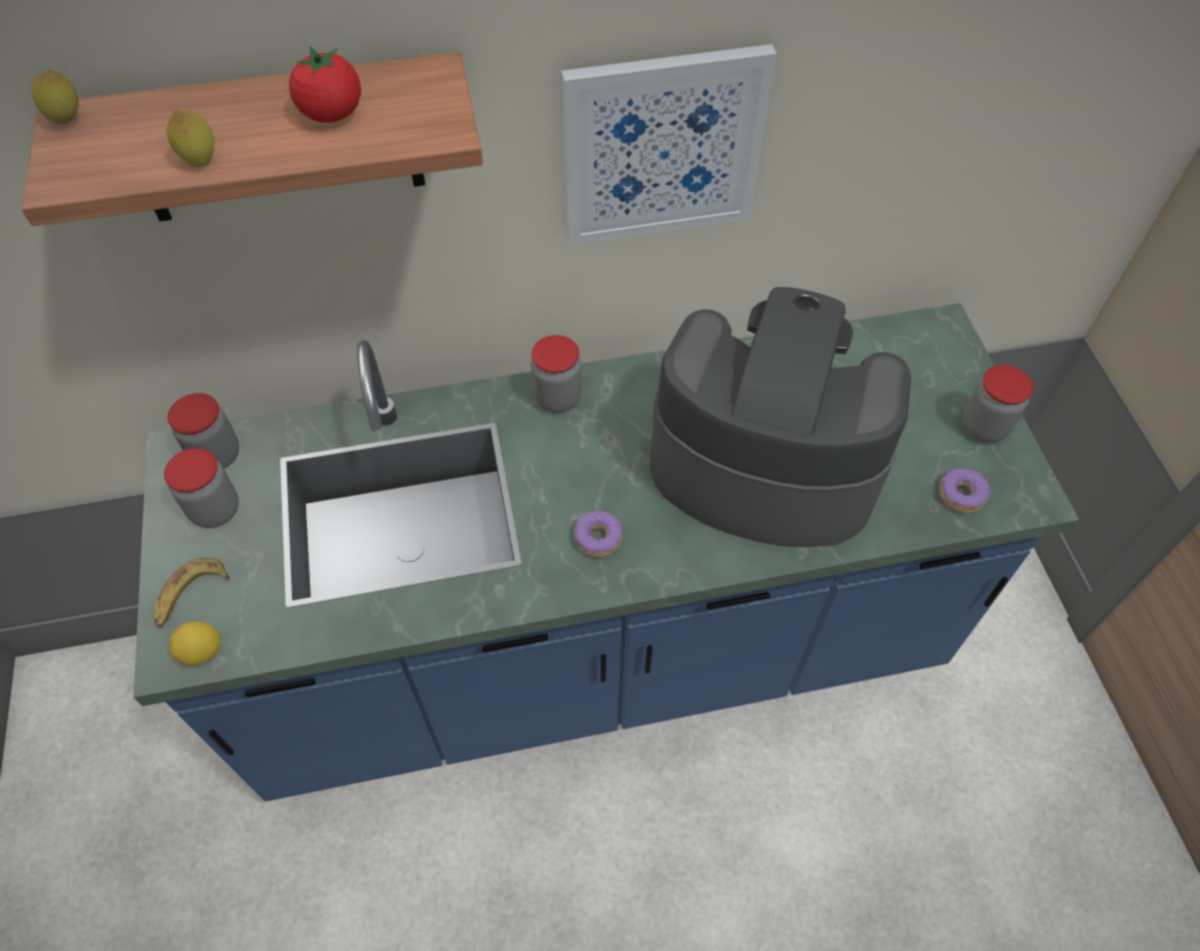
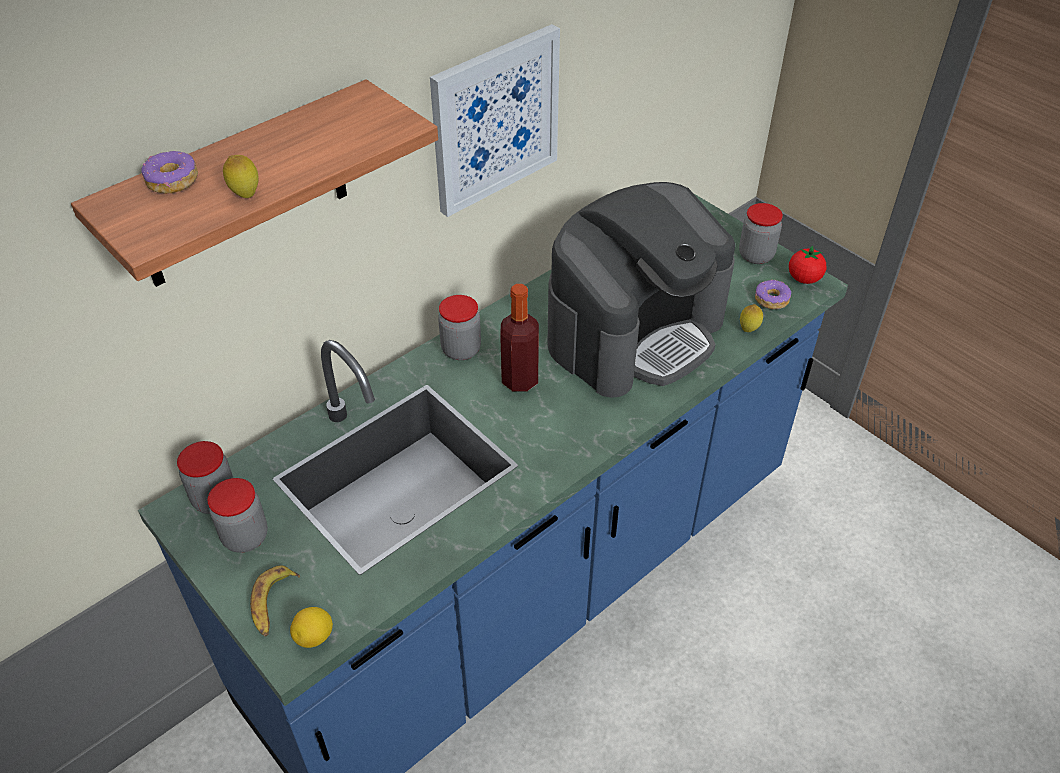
camera: 30 degrees left, 10 degrees down
lemon [32,70,79,124] -> lemon moved to [740,304,763,332]
tomato [289,46,361,123] -> tomato moved to [789,245,826,284]
donut [574,510,622,557] -> donut moved to [141,151,198,194]
coffee machine [650,287,911,547] -> coffee machine turned 150 degrees clockwise [547,182,735,398]
none -> bottle [500,284,539,392]

